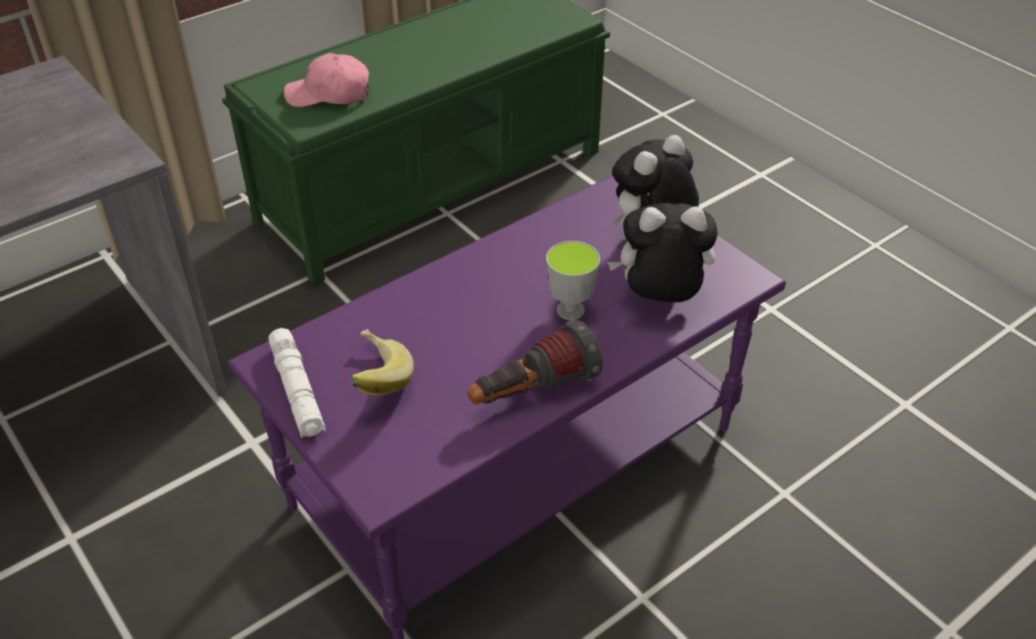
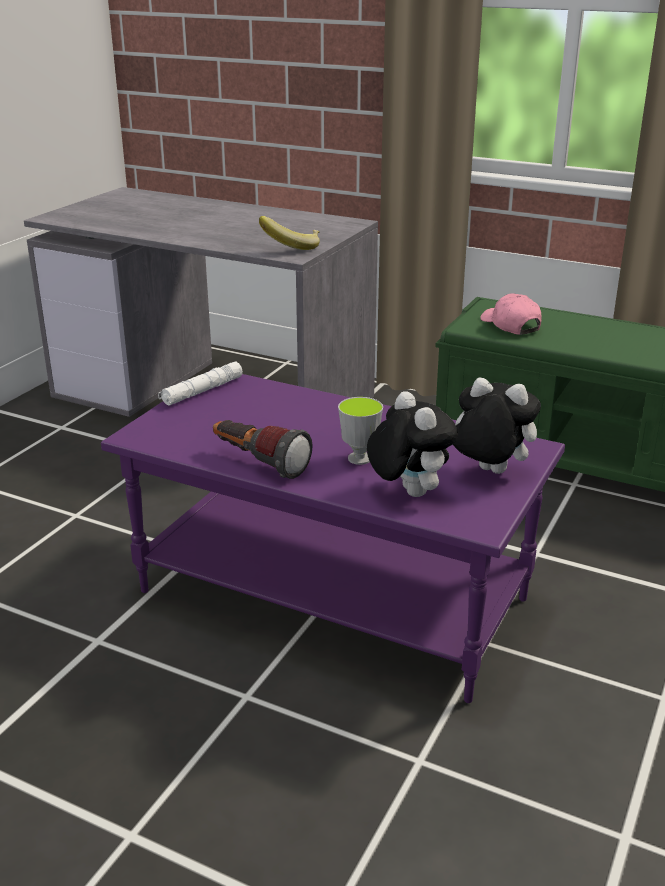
camera: 65 degrees right, 15 degrees down
banana [350,329,414,395] -> banana moved to [259,216,320,250]

